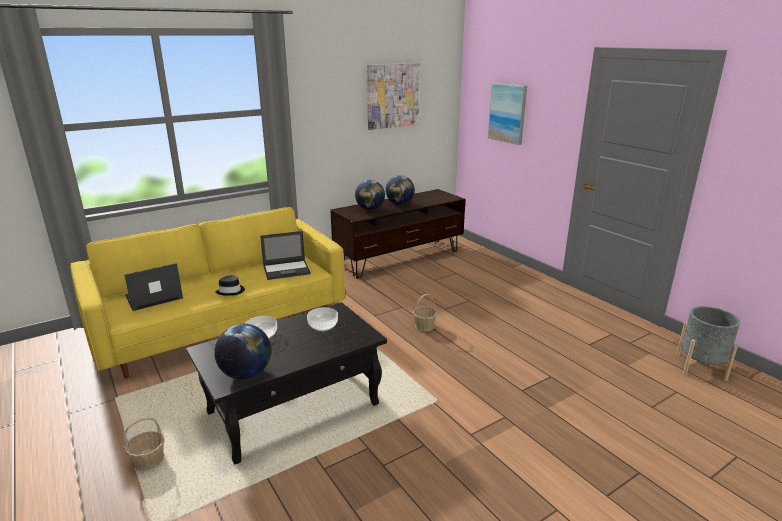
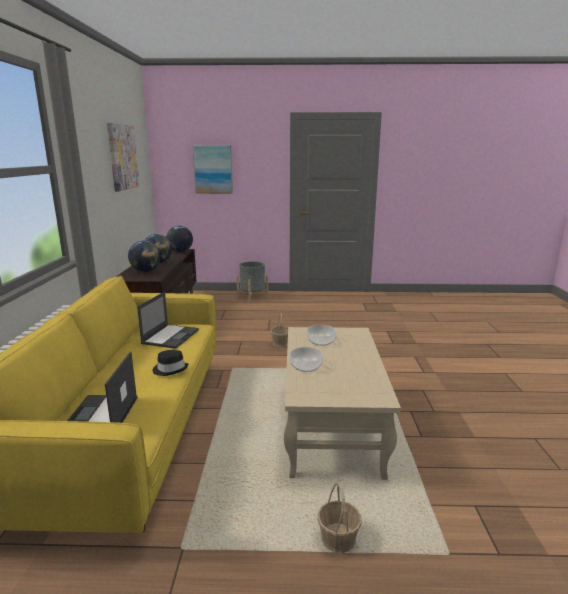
camera: 55 degrees left, 5 degrees down
black coffee table [186,302,387,464] -> beige coffee table [284,327,401,480]
globe [214,324,271,379] -> globe moved to [166,226,193,252]
grey planter [676,306,740,381] -> grey planter moved to [236,261,268,303]

